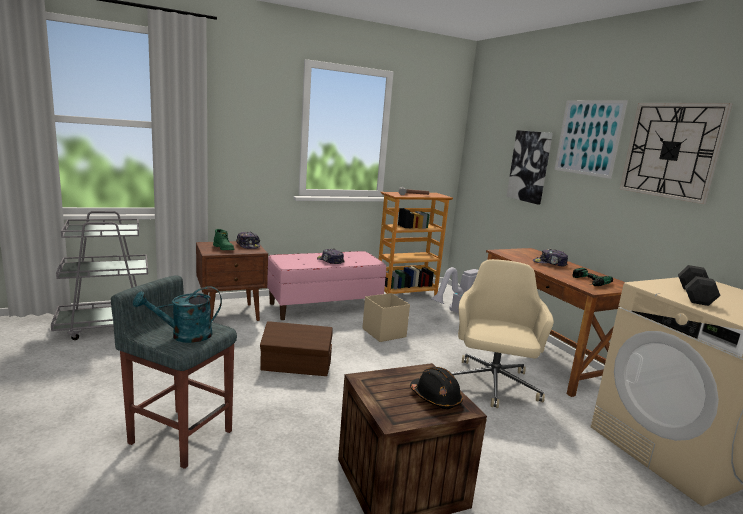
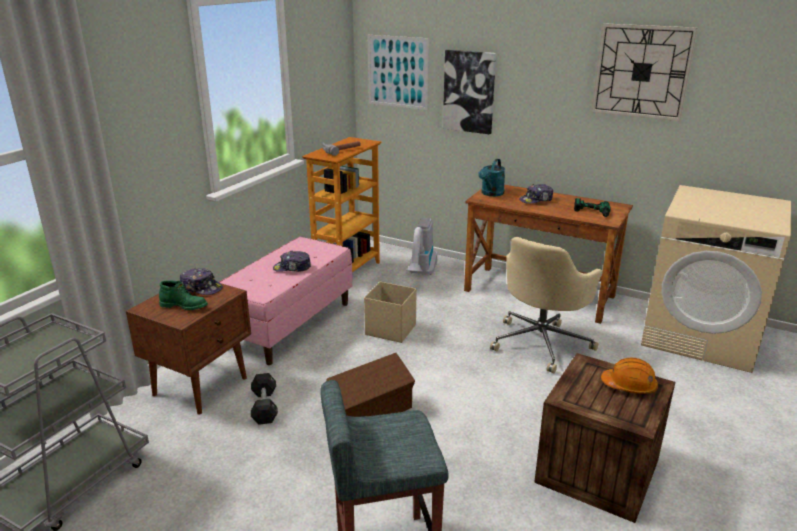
camera: 35 degrees left, 10 degrees up
turquoise watering can [133,286,222,343] -> turquoise watering can moved to [478,159,505,196]
black hard hat [410,367,463,409] -> orange hard hat [601,358,658,394]
beige office chair [451,259,554,408] -> beige office chair turned 120 degrees counterclockwise [490,237,603,373]
picture [554,100,628,179] -> picture moved to [368,35,429,110]
black dumbbell [678,265,721,306] -> black dumbbell moved to [251,373,278,425]

